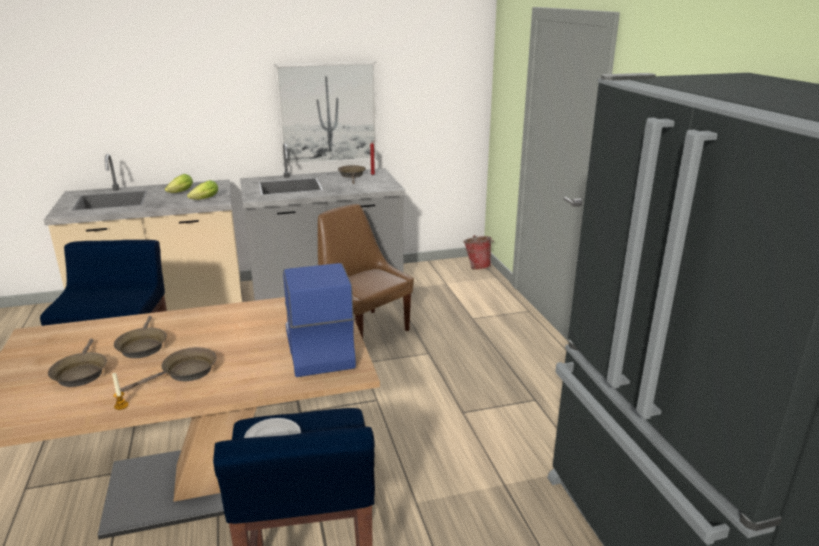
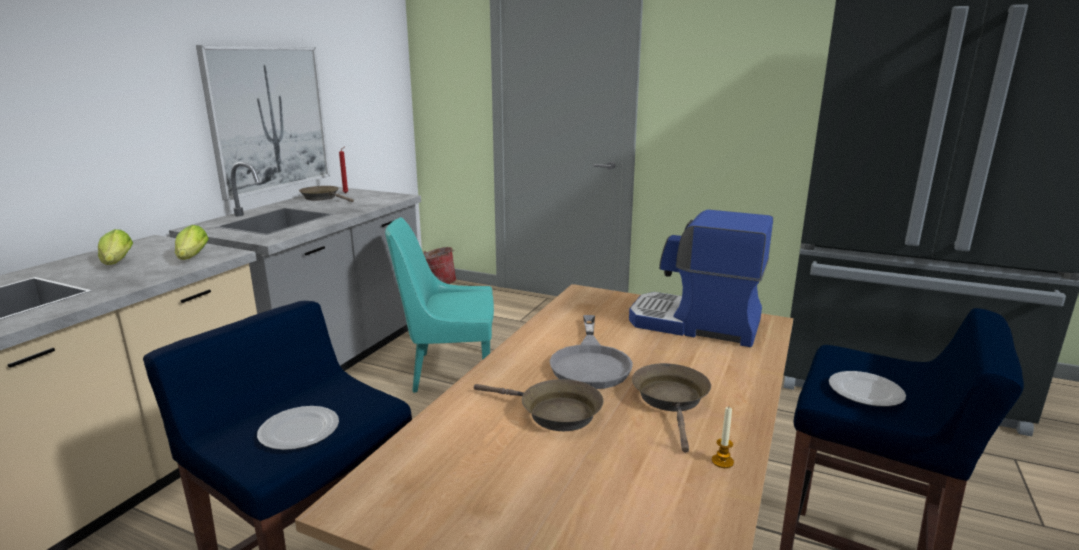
camera: 50 degrees left, 5 degrees down
brown frying pan [48,339,107,387] -> none
brown chair [318,204,414,339] -> turquoise chair [385,217,494,393]
none -> plate [257,406,339,450]
none -> grey frying pan [550,315,633,389]

